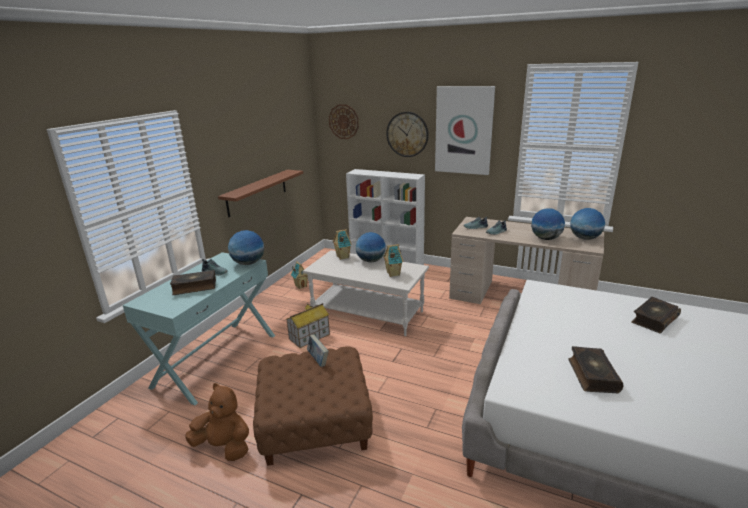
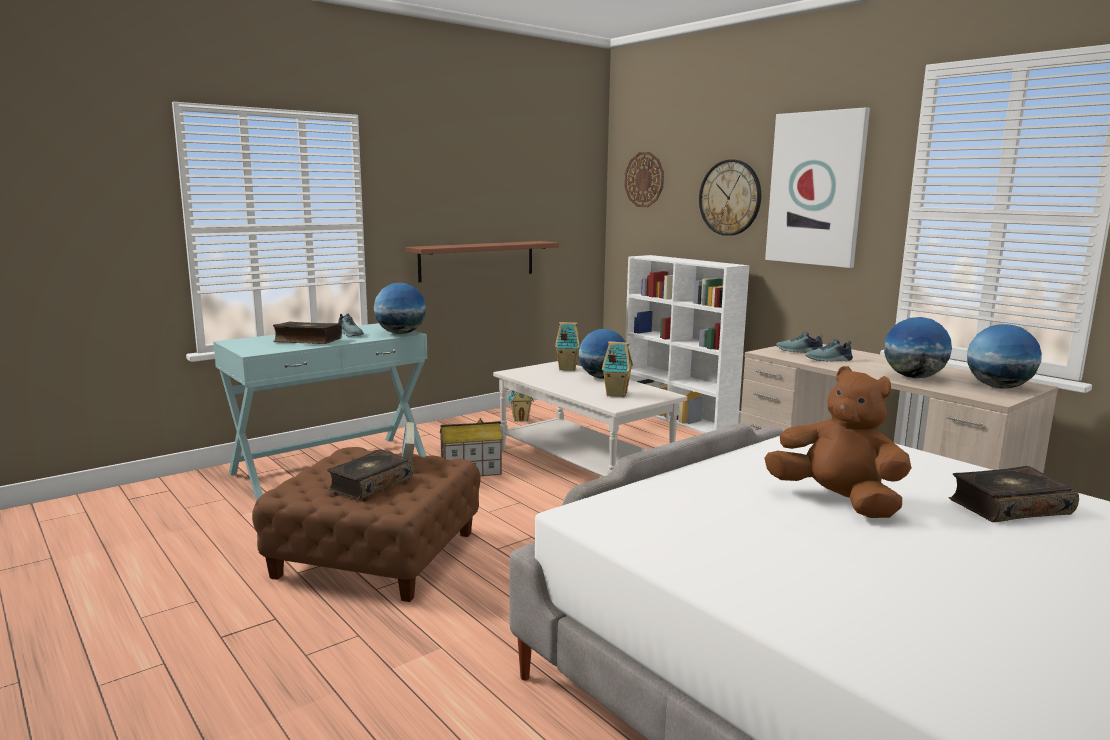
camera: 25 degrees right, 10 degrees down
brown plush toy [185,383,249,461] -> brown plush toy moved to [764,366,911,518]
book [568,346,623,393] -> book moved to [327,449,414,500]

